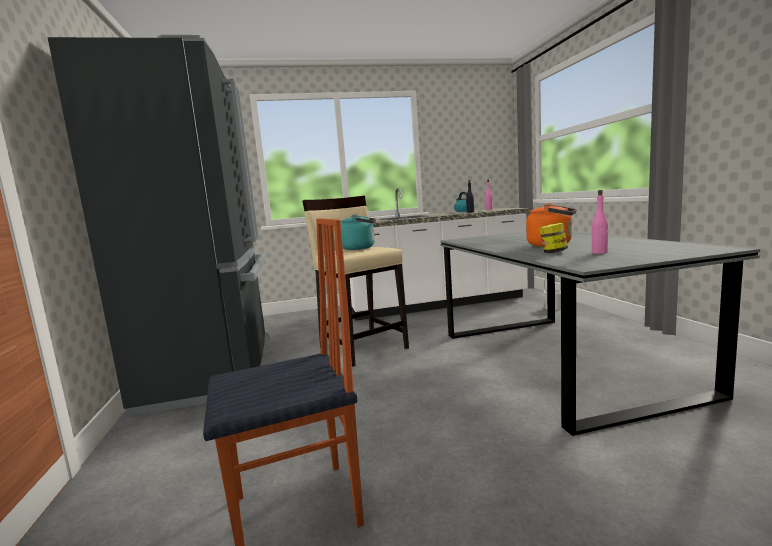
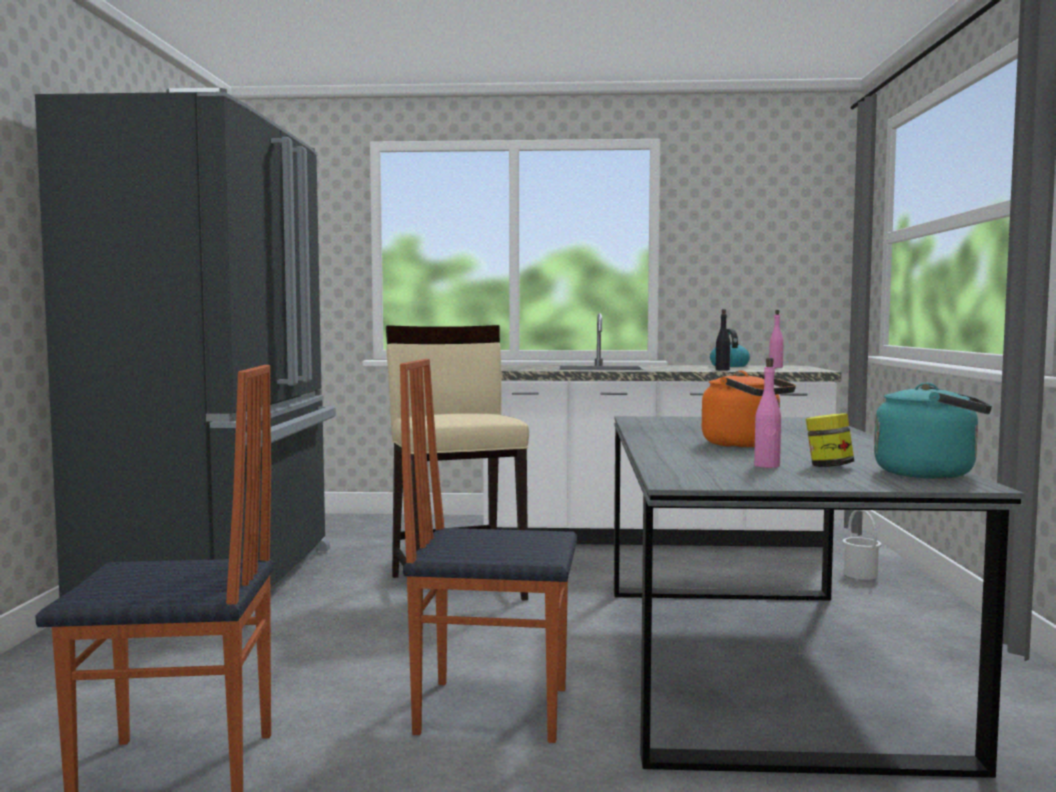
camera: 15 degrees right, 5 degrees down
turquoise kettle [341,214,376,250] -> turquoise kettle moved to [874,383,992,479]
jar [539,223,568,253] -> jar moved to [806,413,854,467]
none -> chair [400,359,577,743]

